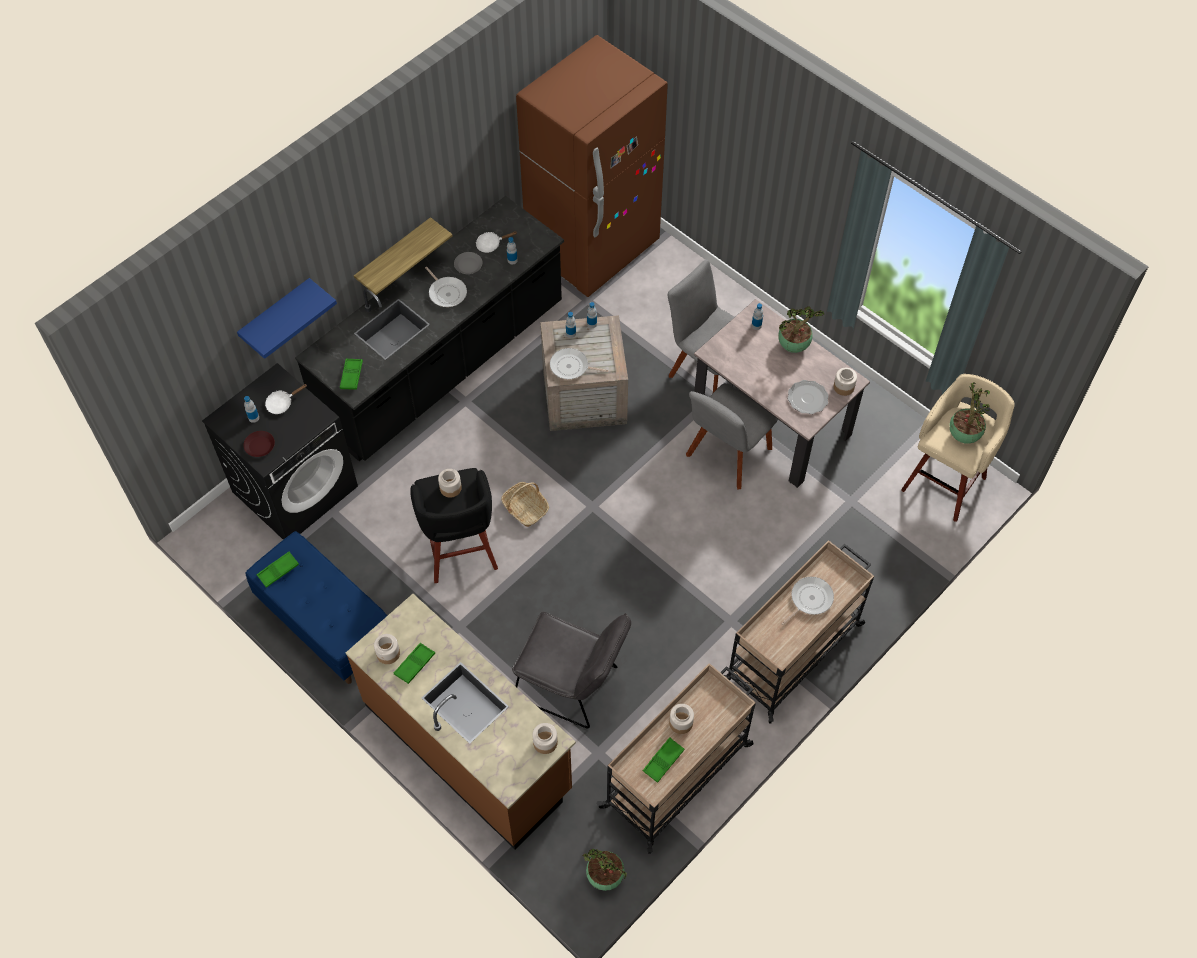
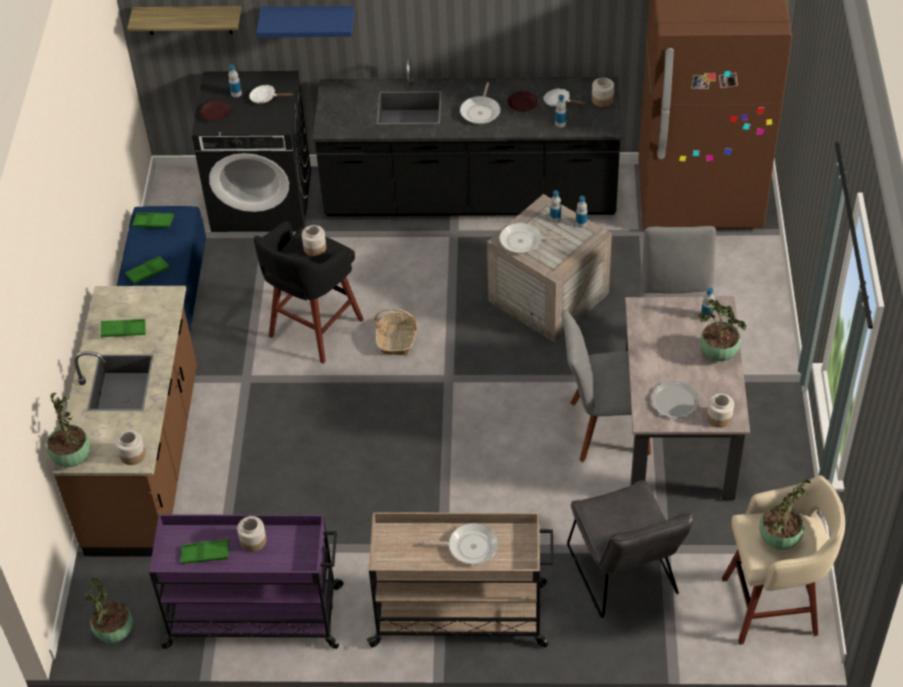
camera: 50 degrees right, 10 degrees down
green tray [340,358,363,390] -> green tray moved to [125,256,170,284]
shelf [354,217,453,295] -> shelf moved to [127,6,241,35]
jar [374,634,400,664] -> jar moved to [592,77,614,107]
grey plate [454,252,482,274] -> brown plate [507,91,538,112]
grey chair [512,612,631,728] -> grey chair moved to [567,480,694,618]
frying pan [550,348,609,379] -> frying pan turned 60 degrees counterclockwise [499,223,565,253]
beige cart [597,663,756,854] -> purple cart [149,515,344,649]
none -> potted plant [47,393,91,467]

